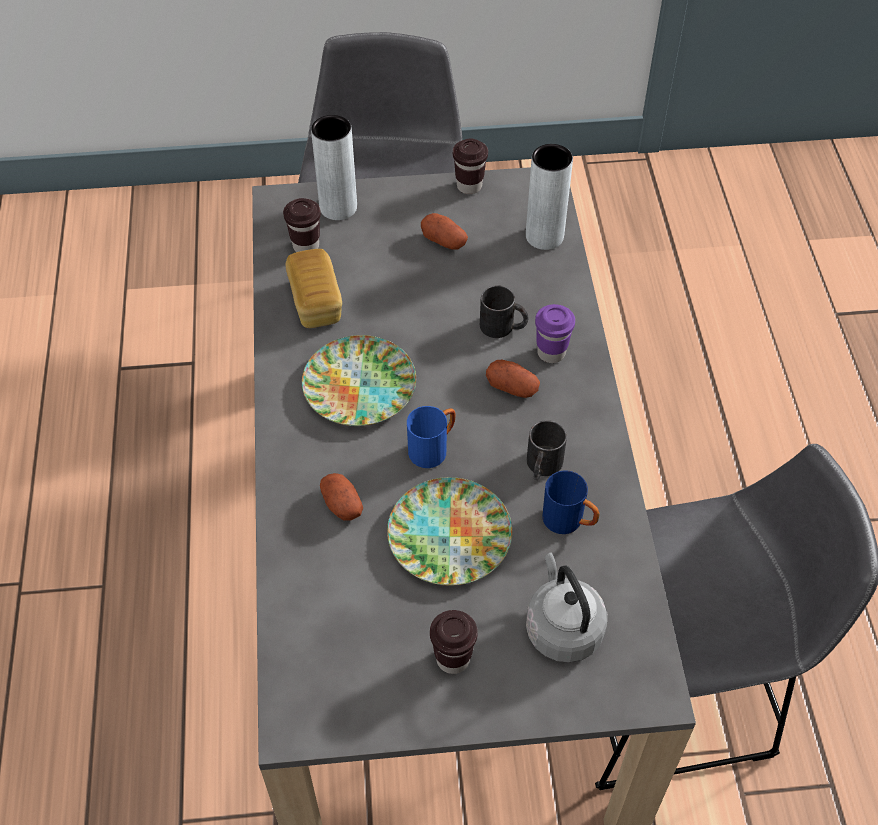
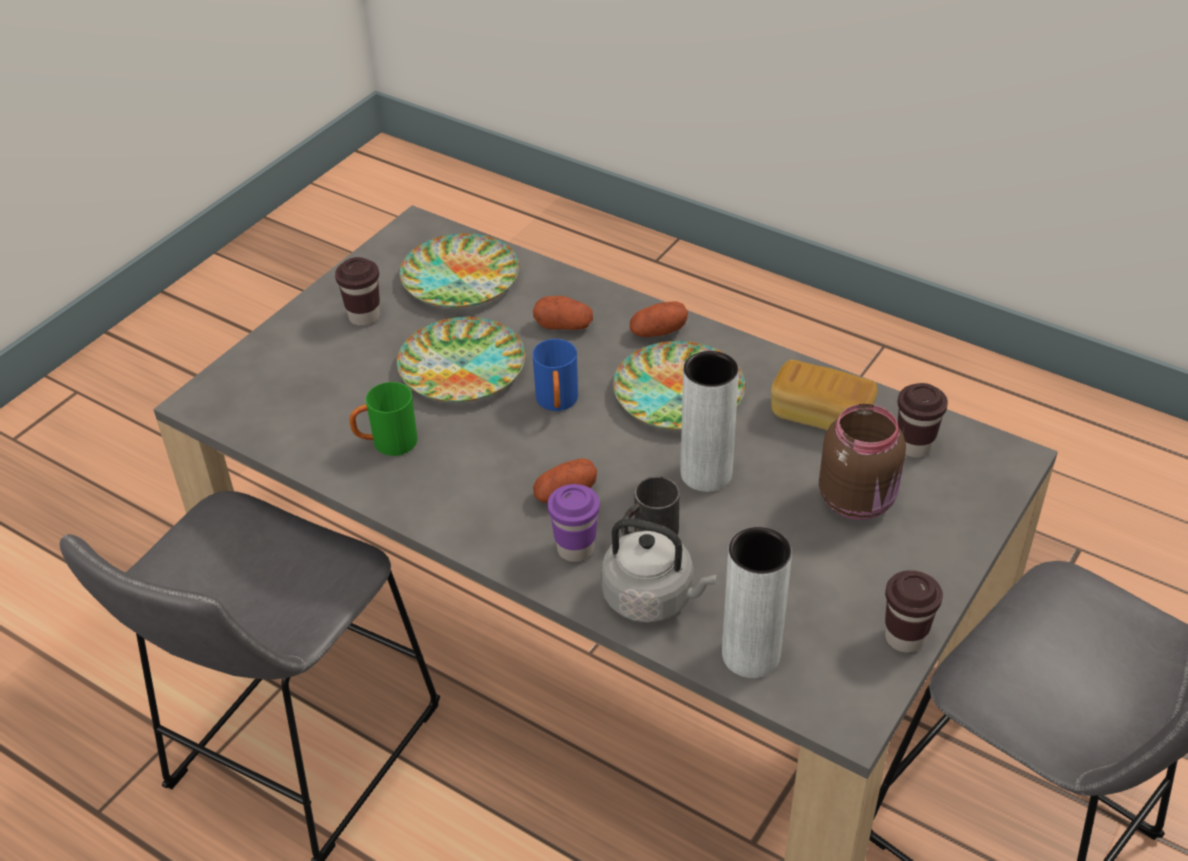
camera: 130 degrees right, 10 degrees down
grey vase [311,115,357,220] -> grey vase moved to [680,351,739,492]
potato [421,213,468,250] -> potato moved to [630,301,688,337]
grey kettle [526,552,607,662] -> grey kettle moved to [601,518,717,623]
black mug [527,420,567,480] -> none
blue mug [542,471,600,534] -> green mug [349,382,417,456]
none -> plate [400,233,519,308]
none -> brown jar [819,404,906,520]

